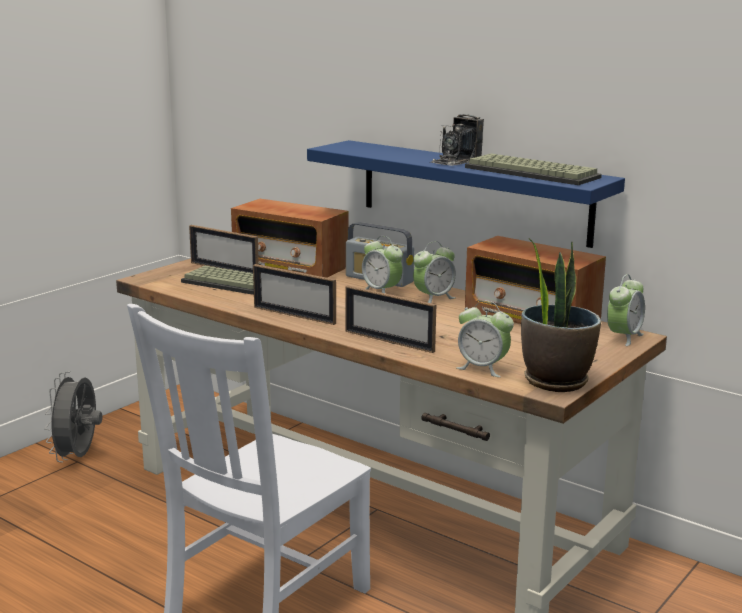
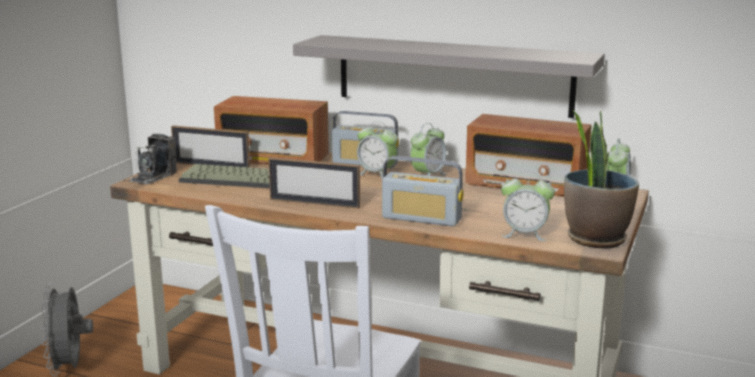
camera: 15 degrees left, 0 degrees up
blue shelf [307,140,625,248] -> grey shelf [293,35,605,118]
picture frame [345,286,436,353] -> radio [382,156,463,227]
camera [429,114,484,166] -> camera moved to [128,134,177,184]
keyboard [465,154,602,185] -> none

